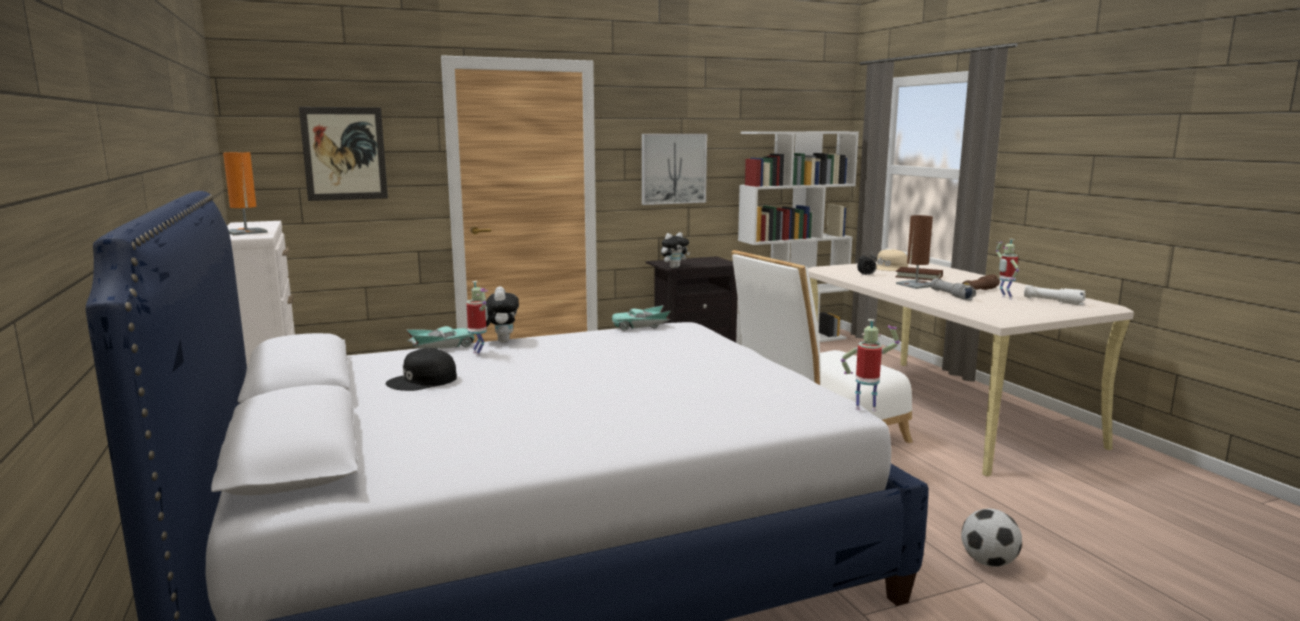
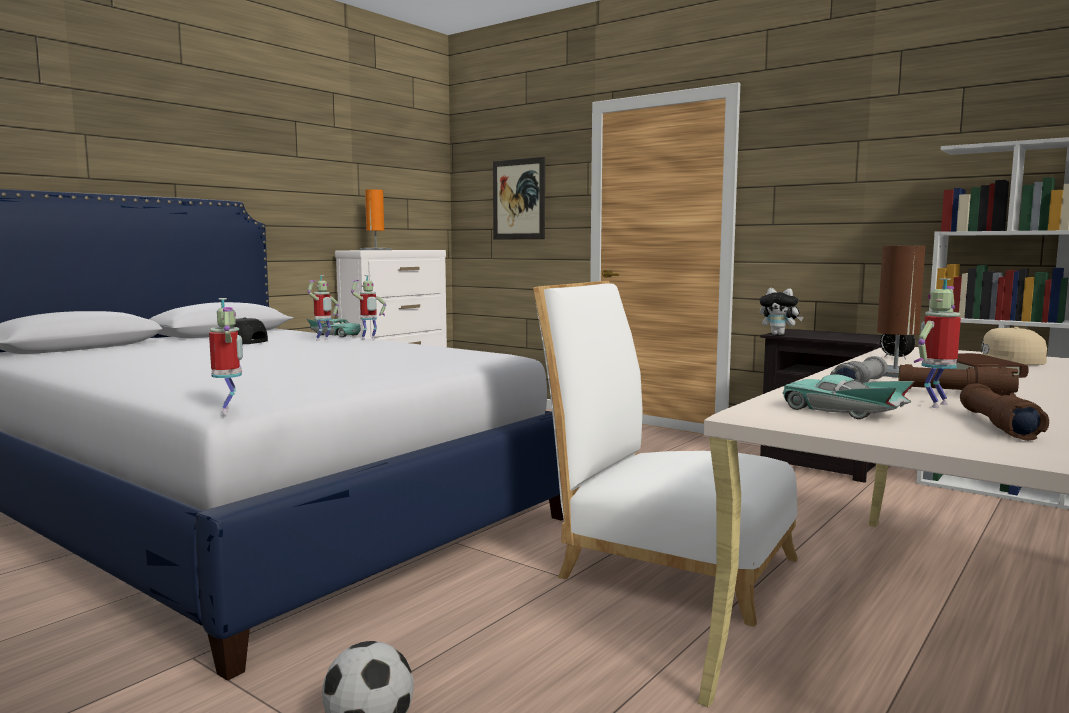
camera: 60 degrees right, 5 degrees down
plush toy [486,287,519,343] -> toy robot [351,275,386,339]
turquoise toy car [612,305,672,330] -> turquoise toy car moved to [782,374,915,419]
picture [642,134,707,205] -> none
white flashlight [1024,285,1086,305] -> brown flashlight [960,384,1049,441]

